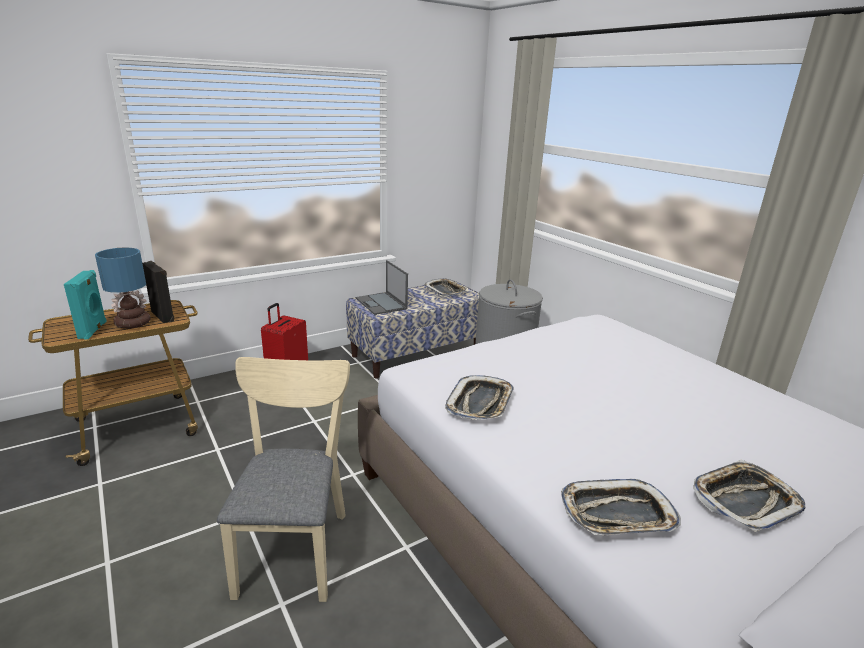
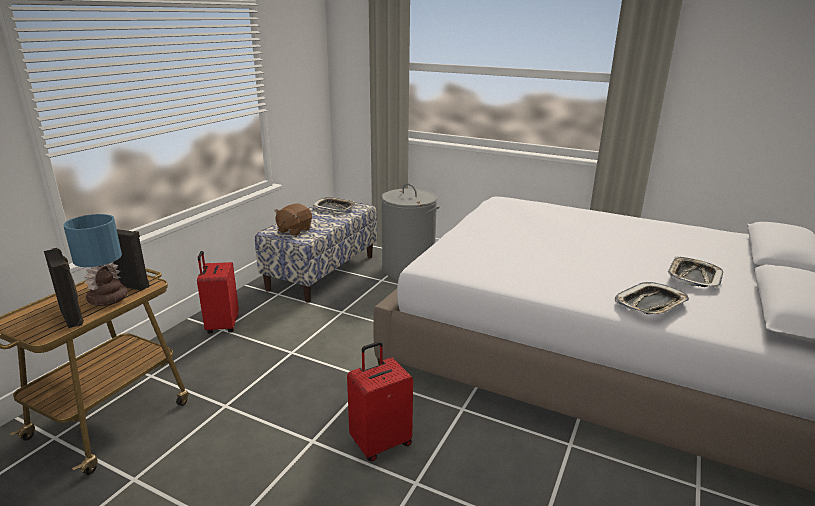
camera: 30 degrees left, 0 degrees up
turquoise speaker [64,270,107,339] -> black speaker [44,248,84,328]
beige chair [217,357,350,602] -> red suitcase [347,342,413,461]
laptop [356,260,408,315] -> brown plush toy [274,203,312,236]
tray [445,375,514,420] -> none

